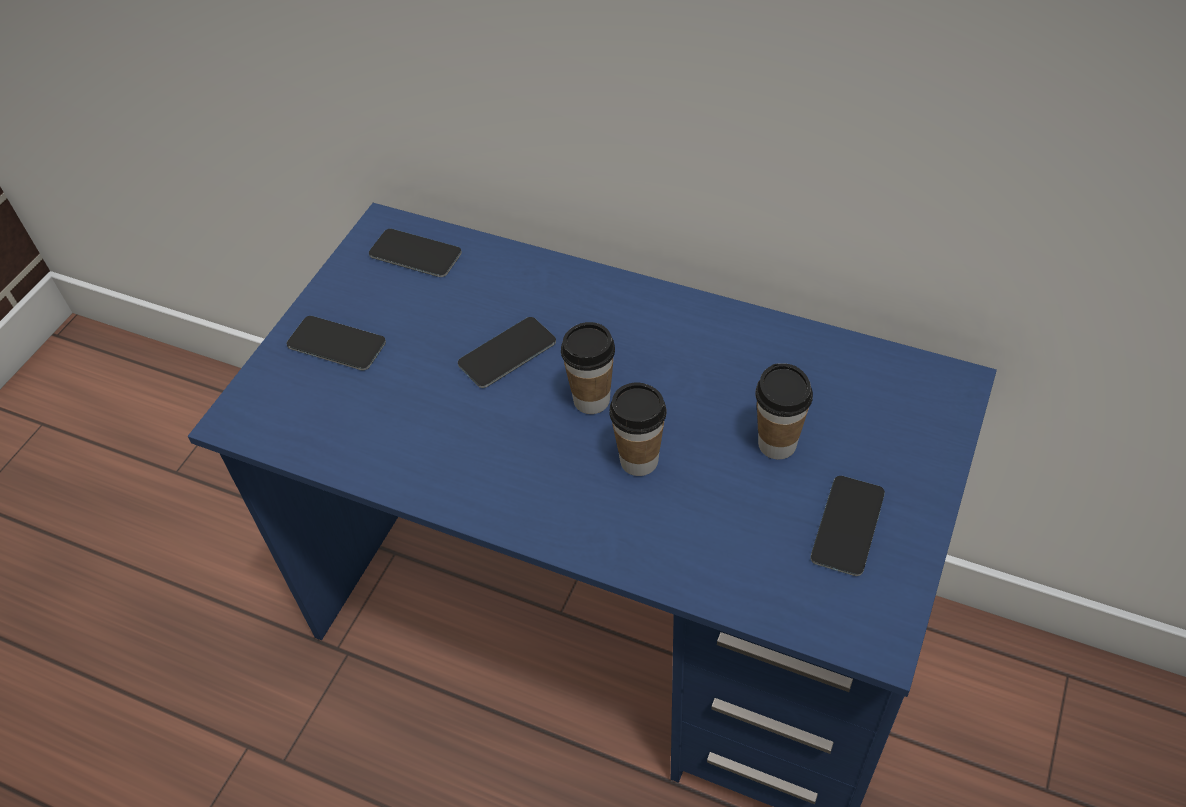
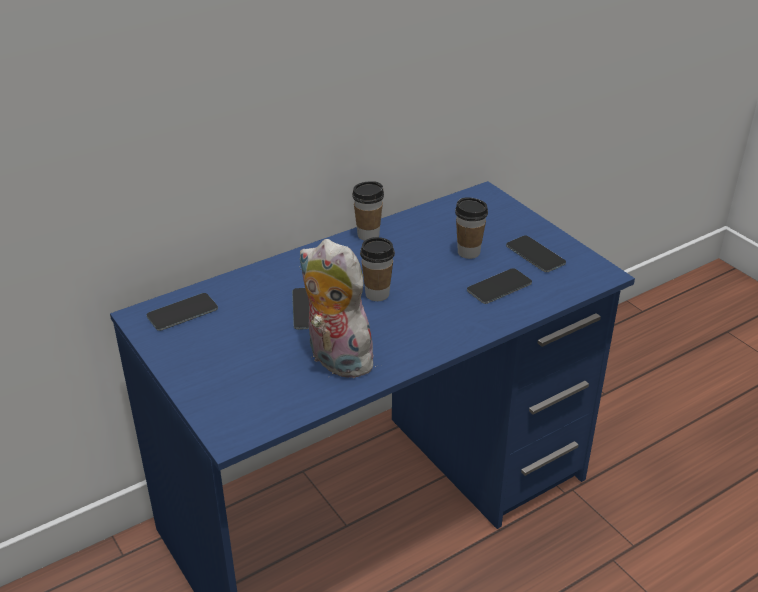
camera: 60 degrees left, 15 degrees down
phone [287,316,386,370] -> phone moved to [467,268,532,304]
cup [609,383,667,476] -> cup moved to [352,181,384,241]
none -> plush toy [299,239,382,378]

